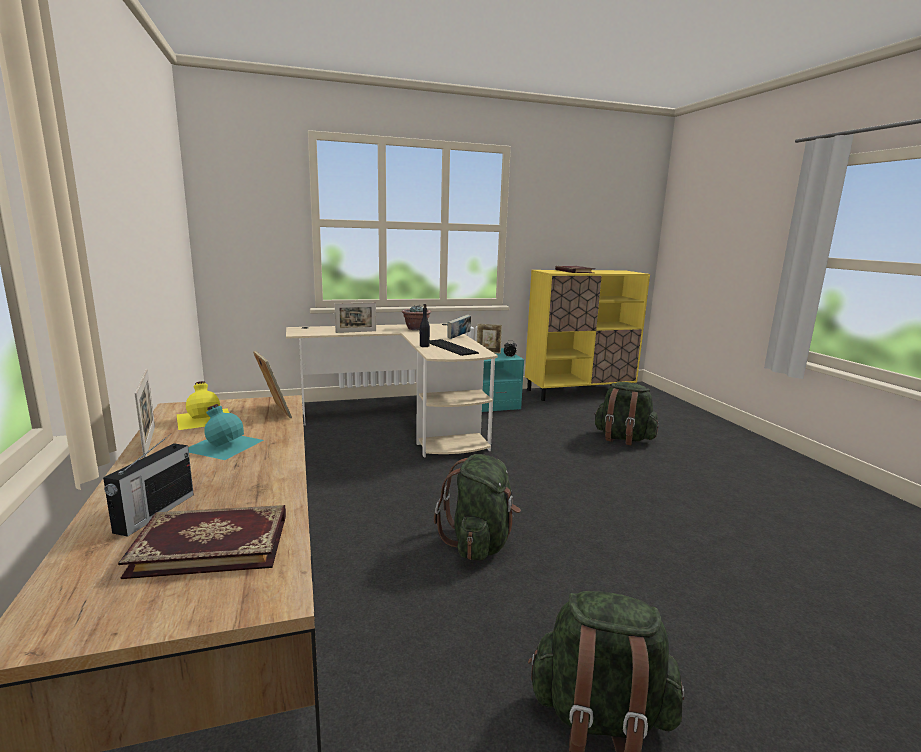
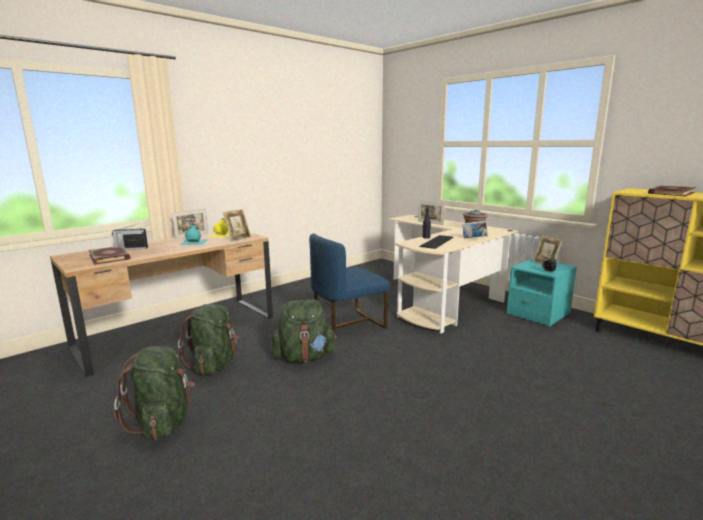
camera: 65 degrees right, 0 degrees up
green backpack [594,382,659,445] -> green backpack moved to [178,304,239,375]
none -> blue chair [309,234,390,335]

